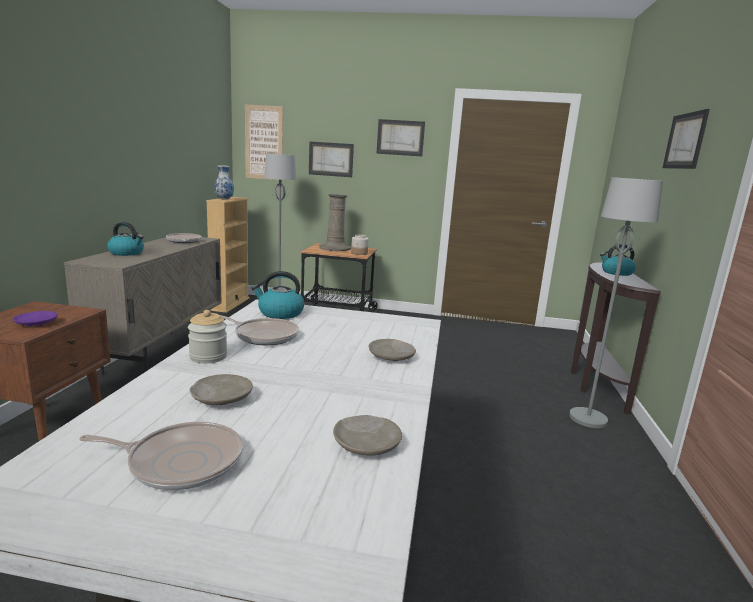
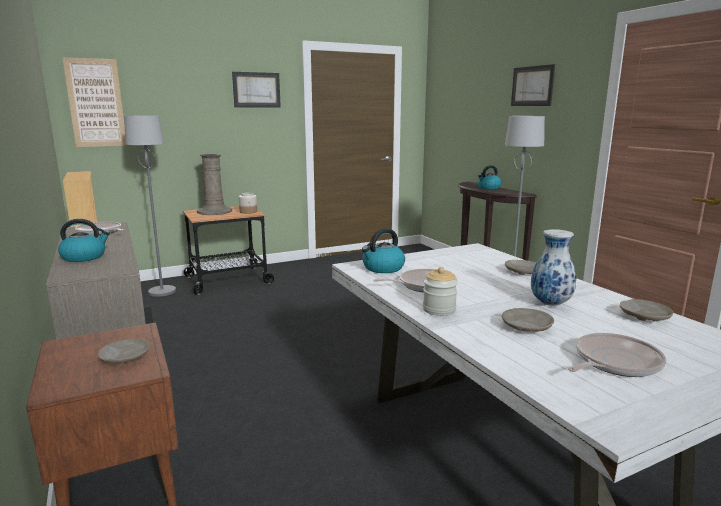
camera: 35 degrees left, 0 degrees up
purple plate [12,311,57,327] -> beige plate [98,339,150,363]
vase [215,165,234,200] -> vase moved to [531,229,576,306]
picture [309,141,354,177] -> none

